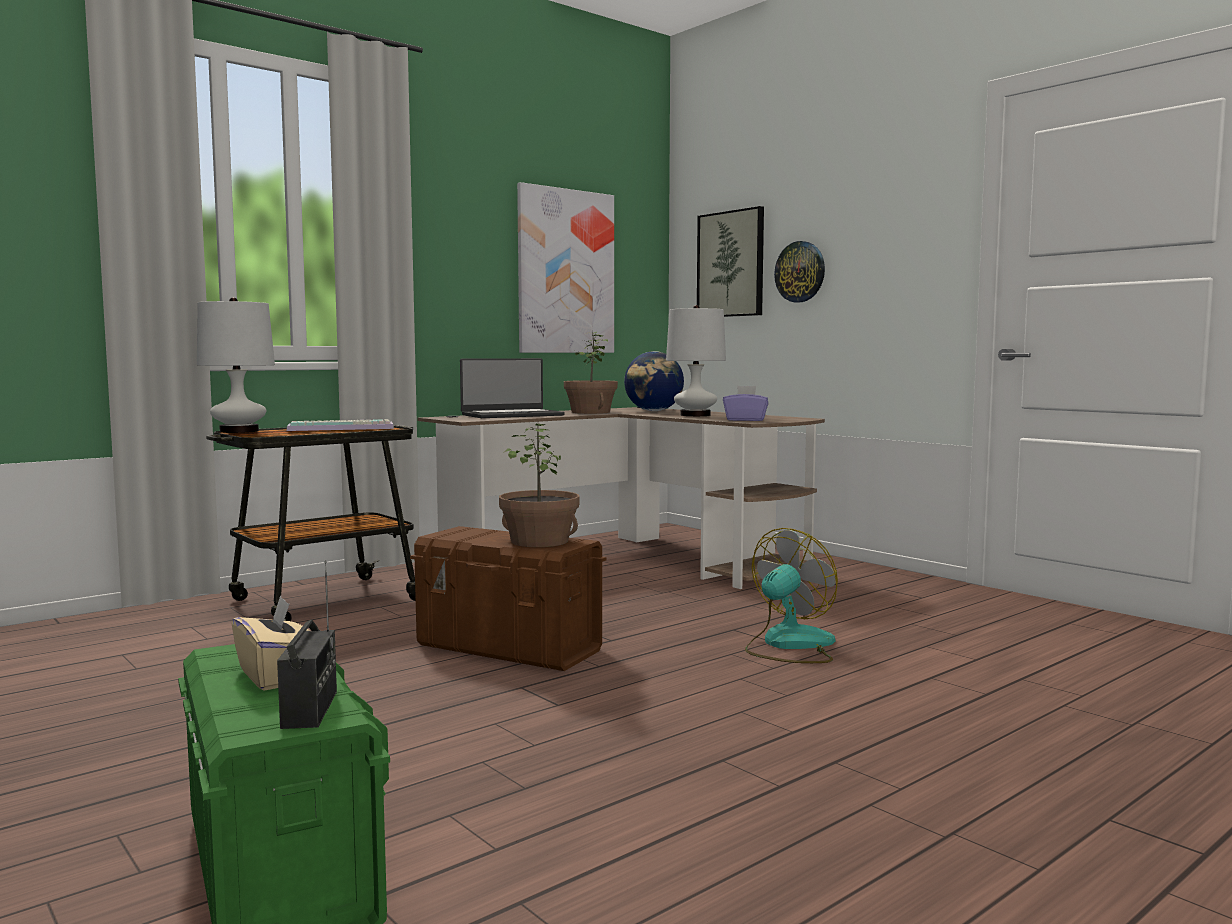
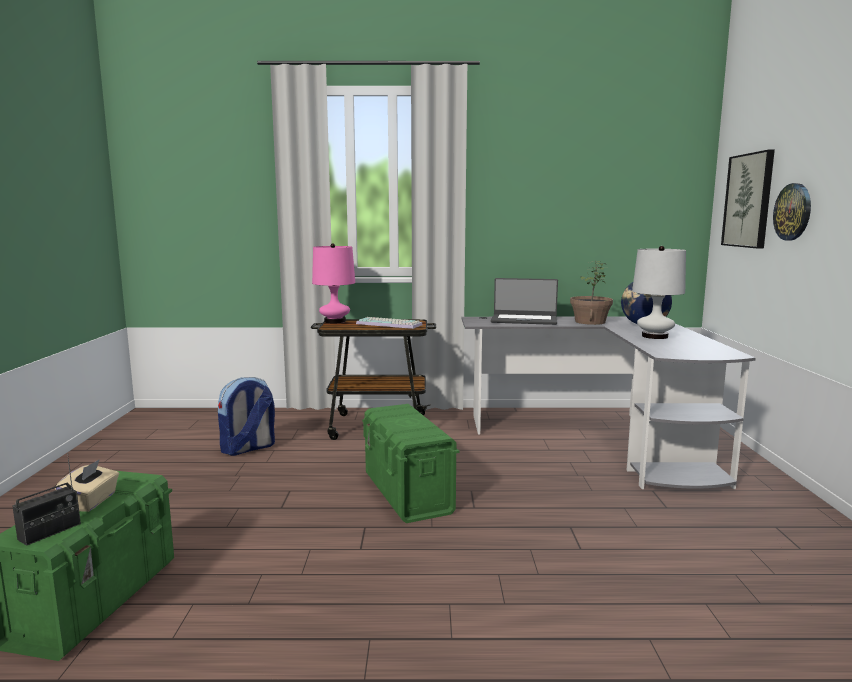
camera: 40 degrees right, 5 degrees up
white table lamp [197,297,275,433] -> pink table lamp [312,243,355,323]
brown storage box [410,526,606,671] -> green storage box [362,404,459,523]
brown desk [417,407,825,589] -> grey desk [461,317,755,489]
potted plant [499,424,580,547] -> none
picture [517,182,614,353] -> none
purple tissue box [723,386,769,421] -> none
fan [745,528,838,663] -> none
none -> backpack [218,377,275,456]

